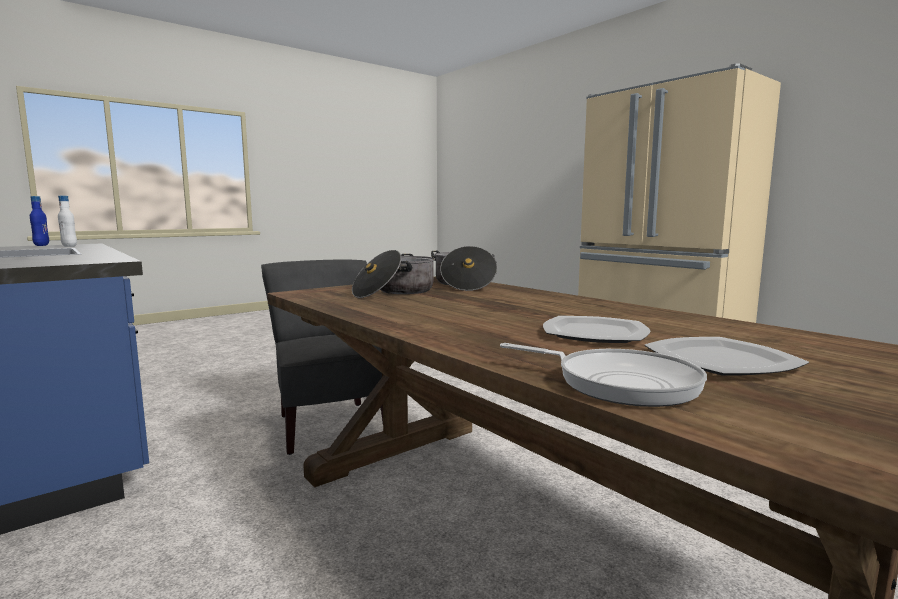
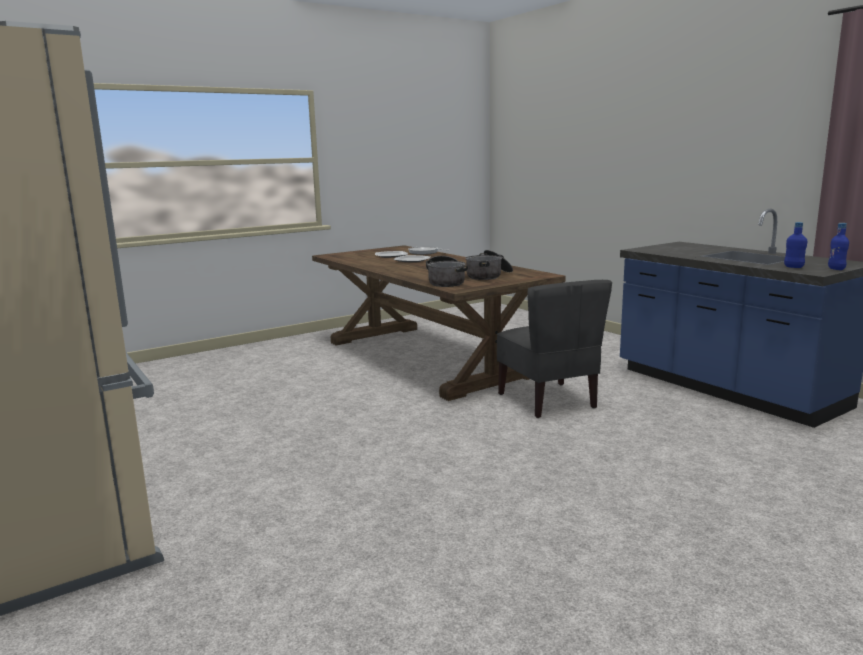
camera: 175 degrees left, 5 degrees up
white bottle [58,196,77,247] -> blue bottle [784,222,807,268]

